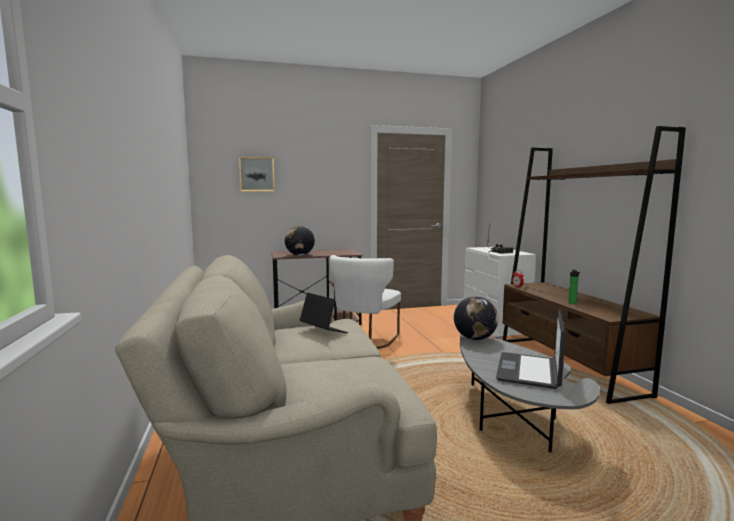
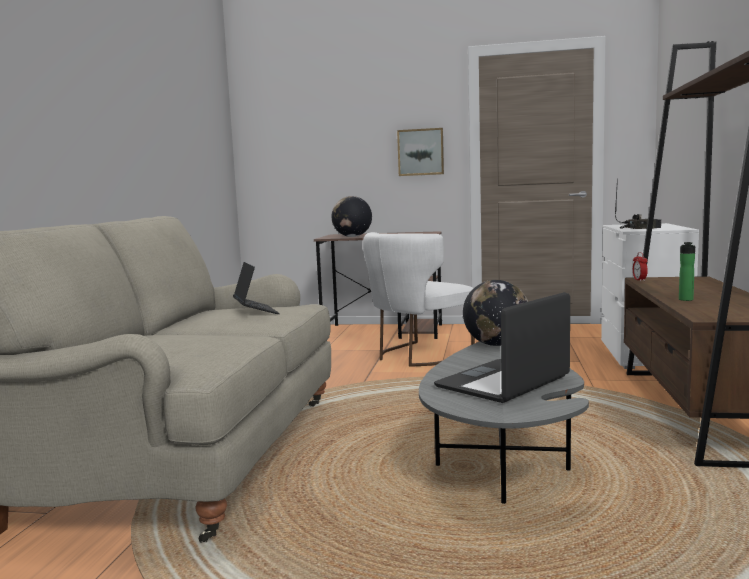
camera: 25 degrees right, 0 degrees up
picture [239,157,275,191] -> picture moved to [397,128,444,176]

